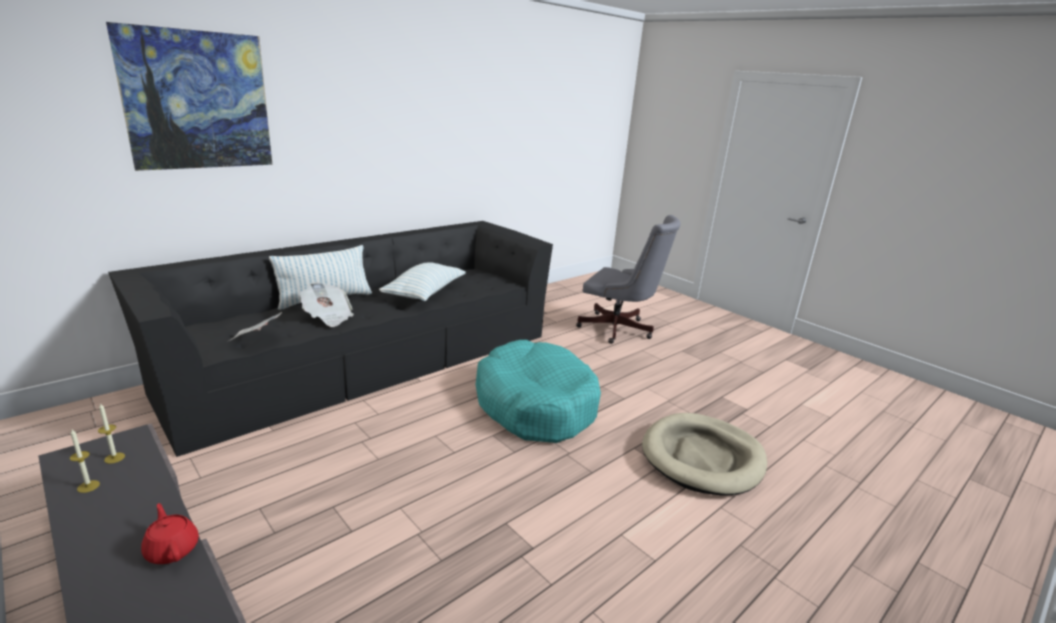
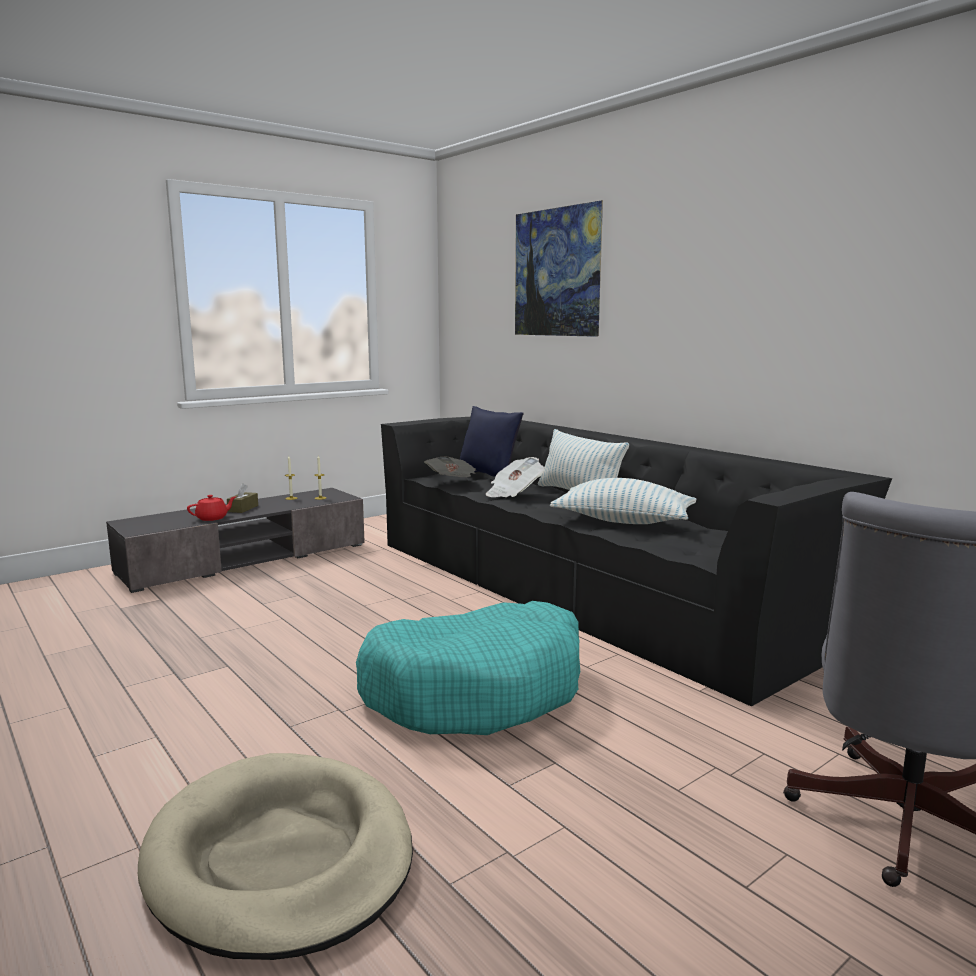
camera: 95 degrees right, 10 degrees down
none -> brown tissue box [227,483,258,513]
none -> blue pillow [460,406,524,477]

